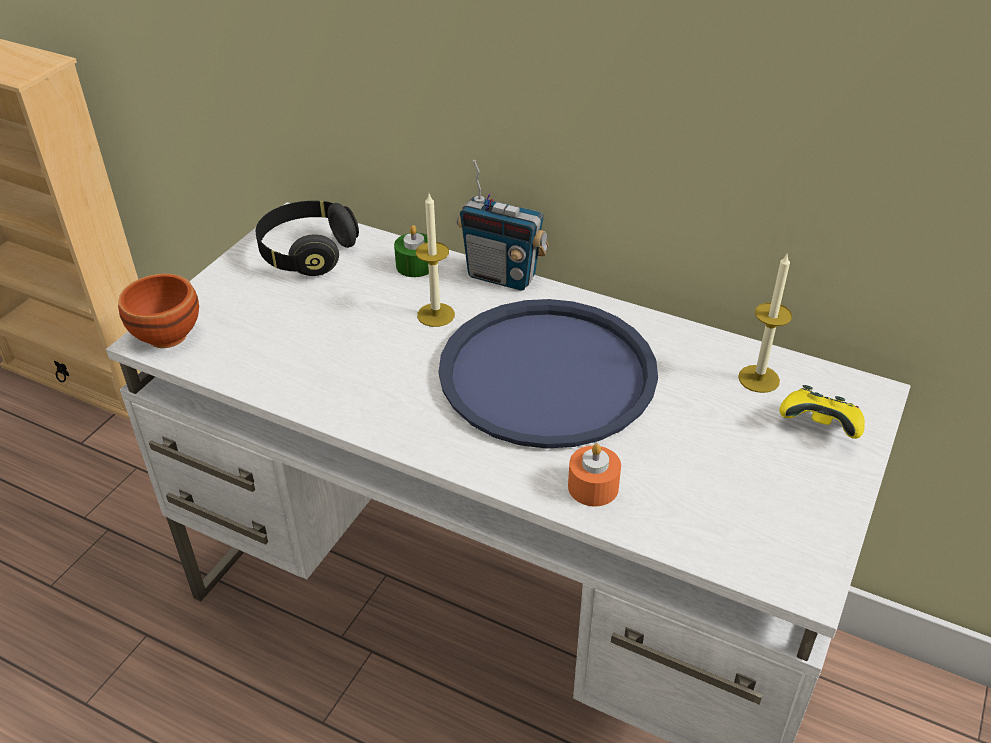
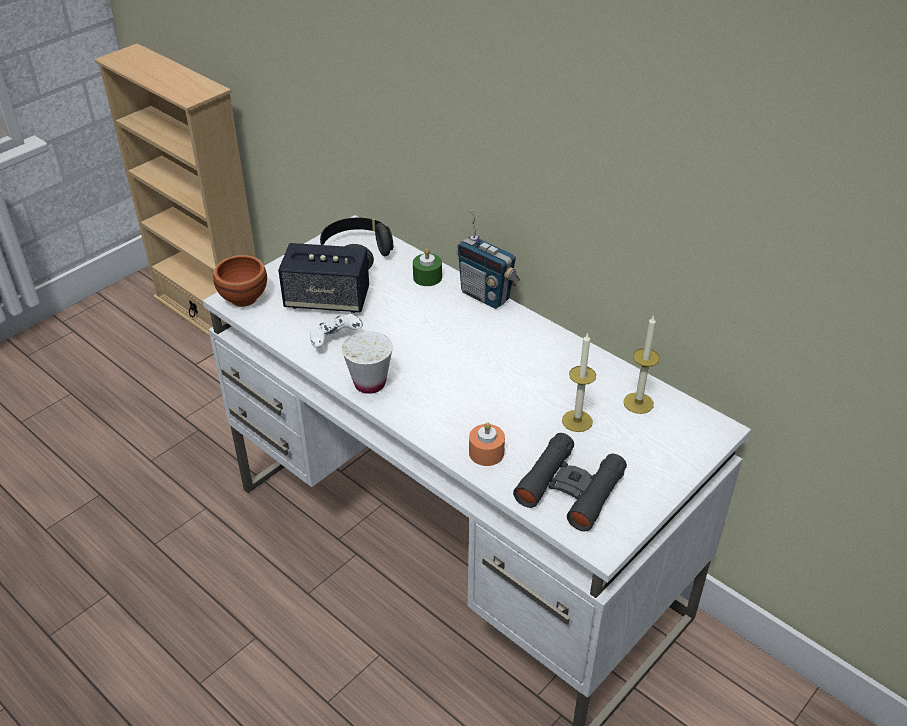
camera: 15 degrees right, 0 degrees up
candle [416,194,455,327] -> candle moved to [562,332,596,432]
blue tray [439,299,658,449] -> none
yellow game controller [780,385,865,439] -> none
none -> speaker [278,243,369,313]
none -> white game controller [310,313,363,348]
none -> white cup [342,331,393,394]
none -> black binoculars [513,433,627,531]

